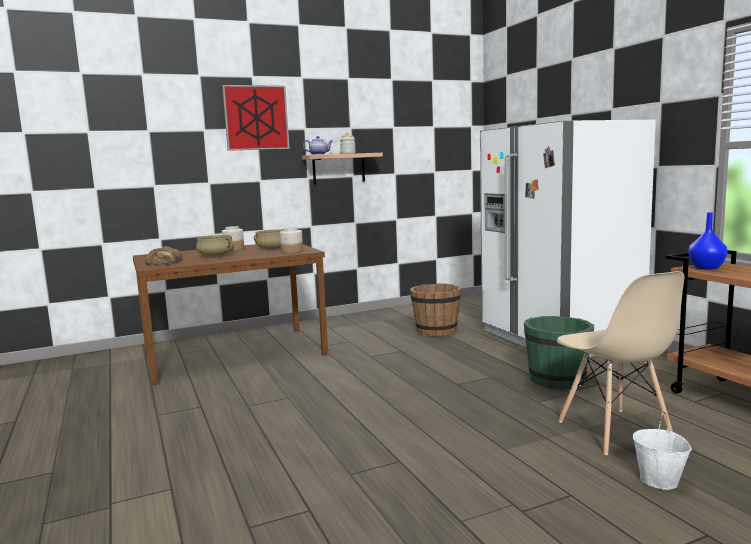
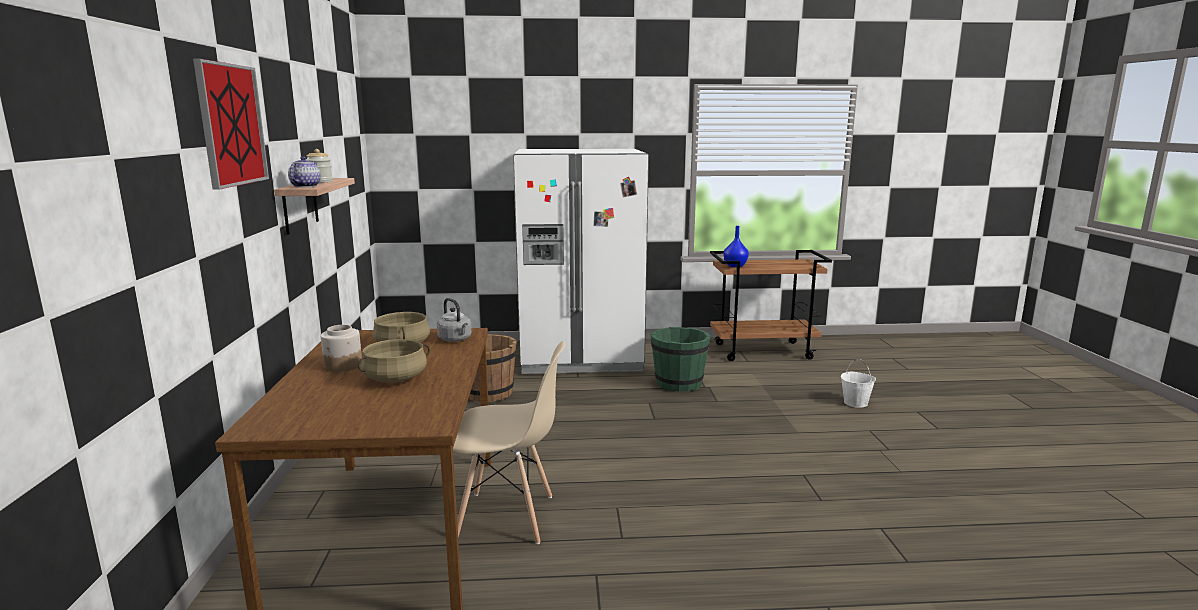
camera: 70 degrees left, 5 degrees up
bread [145,246,182,266] -> none
jar [280,227,303,254] -> grey kettle [437,298,472,342]
beige chair [557,271,684,455] -> beige chair moved to [453,341,565,544]

